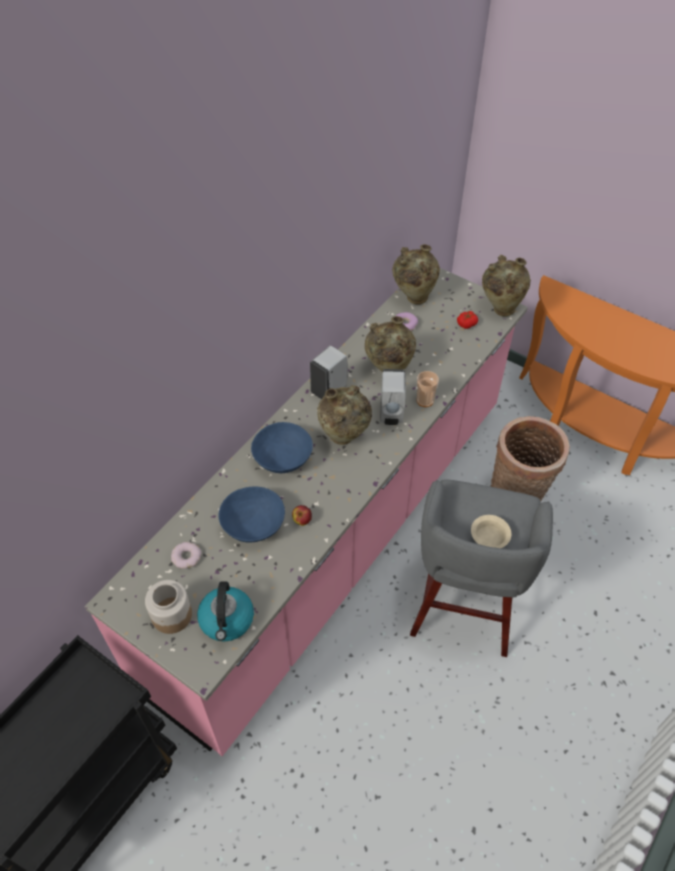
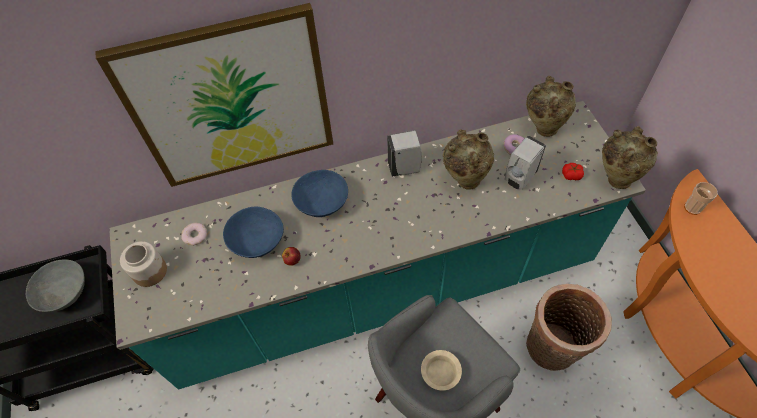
camera: 40 degrees right, 5 degrees up
pink counter [85,268,528,756] -> turquoise counter [109,101,646,390]
kettle [197,582,254,642] -> none
beige vase [317,385,372,445] -> none
white soap dispenser [380,369,406,425] -> white soap dispenser moved to [505,136,546,190]
cup [417,371,439,407] -> cup moved to [684,182,718,215]
none -> grey bowl [26,260,85,312]
none -> picture [95,3,333,187]

